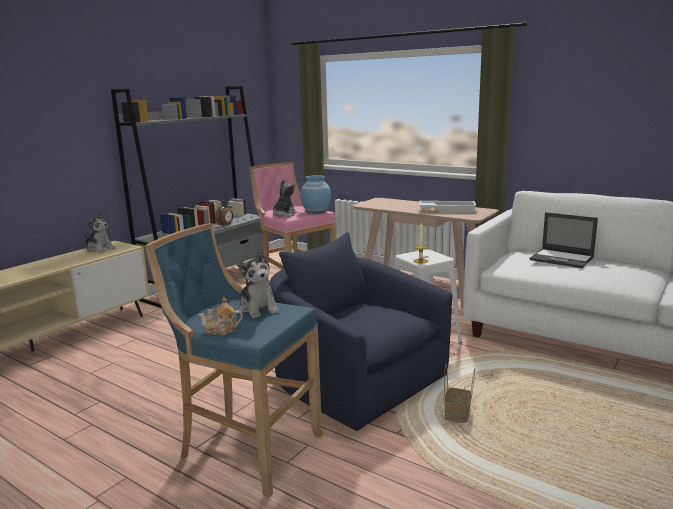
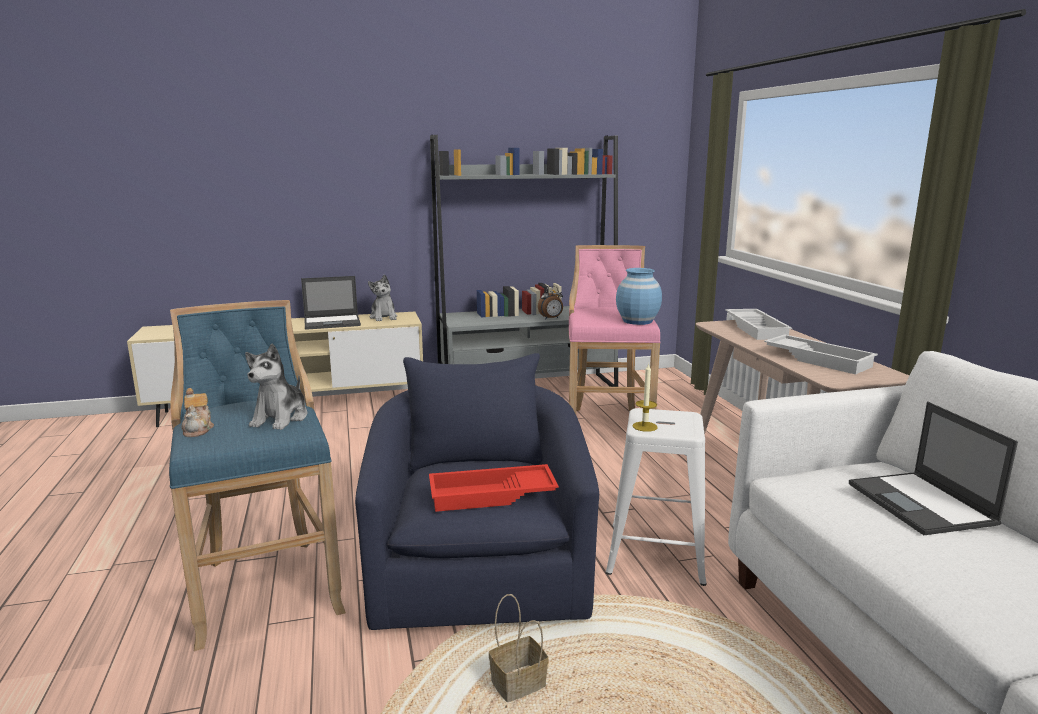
camera: 40 degrees right, 0 degrees up
teapot [198,297,243,335] -> teapot turned 135 degrees counterclockwise [182,388,214,437]
plush toy [273,179,298,217] -> none
none -> laptop [301,276,361,330]
none -> red tray [429,464,559,512]
none -> white tray [725,309,792,340]

